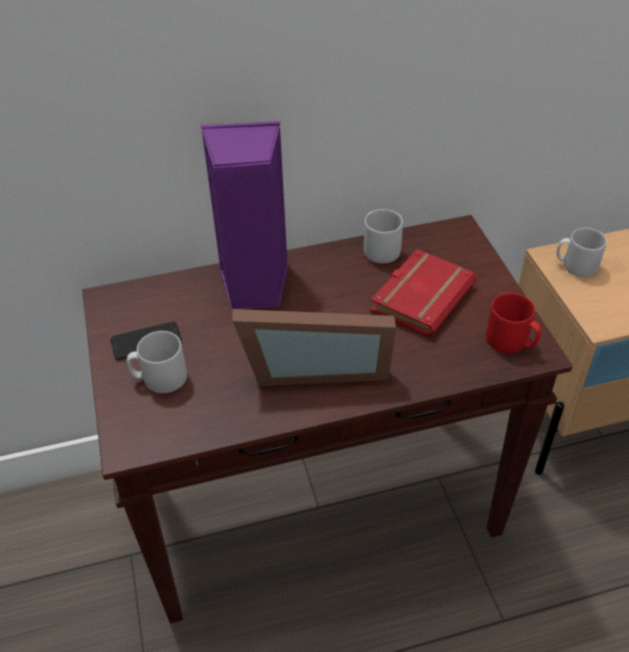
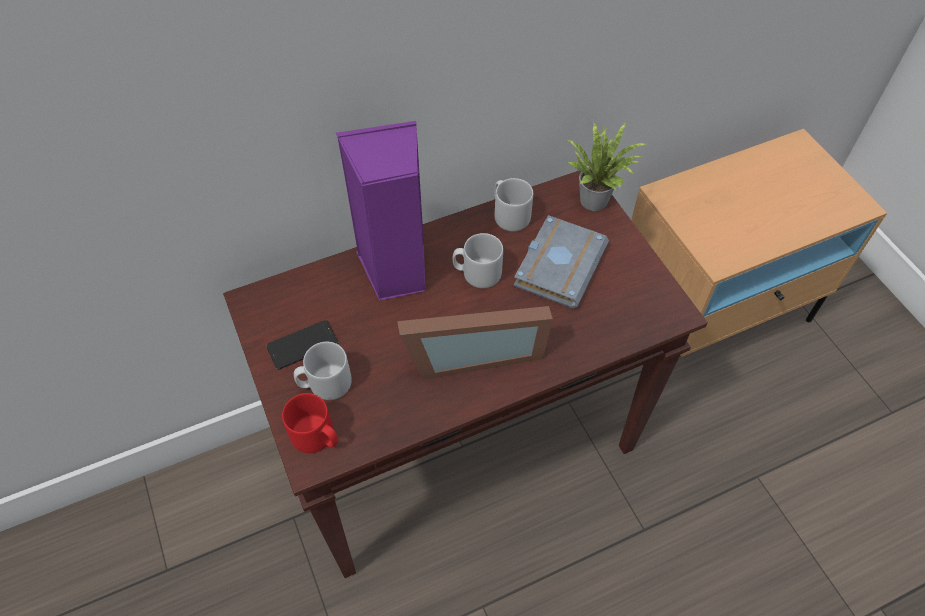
camera: 10 degrees left, 10 degrees up
red book [371,249,477,337] -> grey book [514,215,609,309]
red mug [486,293,541,353] -> red mug moved to [282,393,338,453]
grey mug [557,228,607,277] -> grey mug moved to [453,233,503,288]
none -> potted plant [566,122,648,211]

